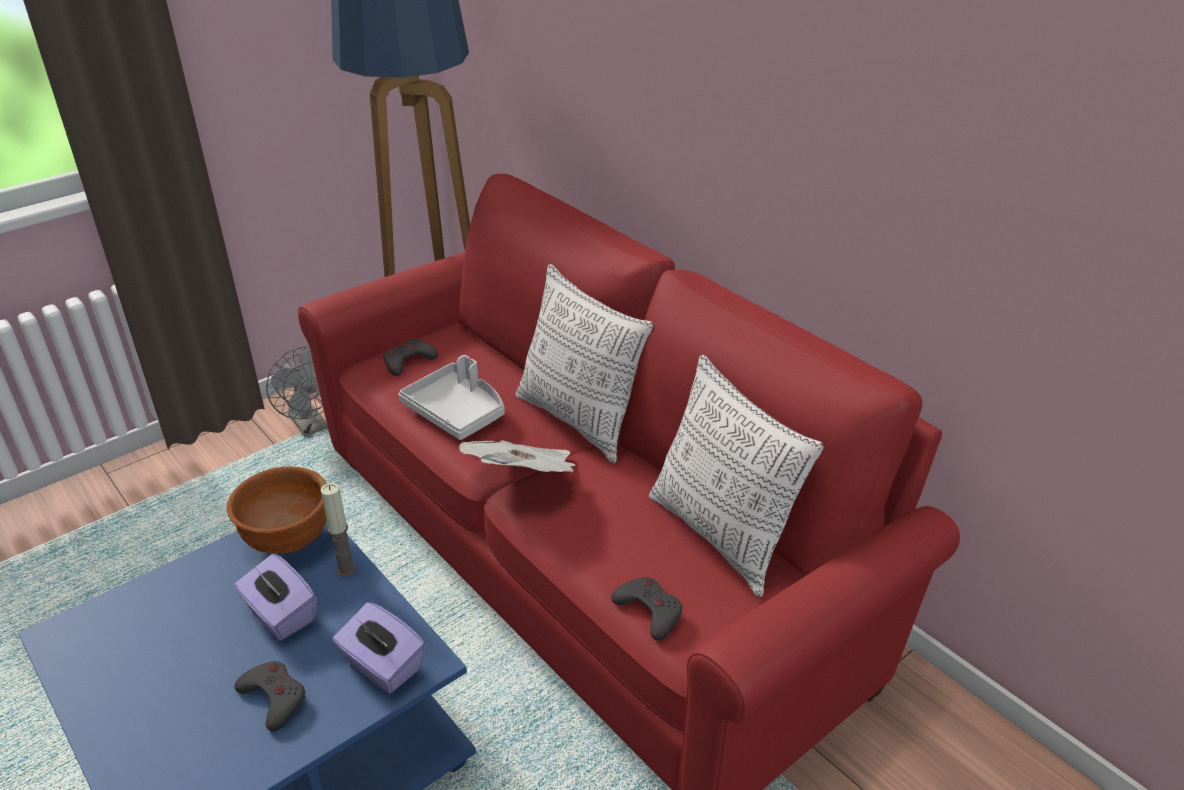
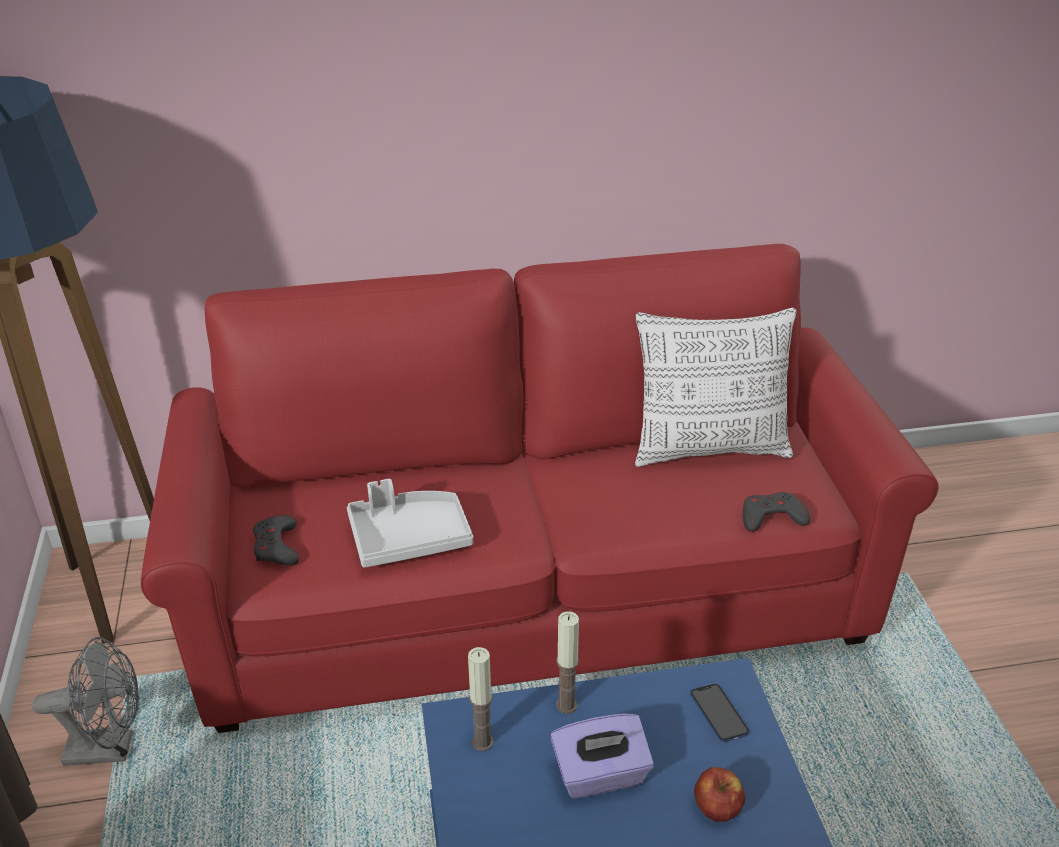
camera: 60 degrees left, 0 degrees up
brown bowl [226,467,327,554] -> candle [468,647,494,751]
grey game controller [234,661,305,732] -> apple [694,767,746,822]
purple tissue box [333,602,426,694] -> phone [690,684,749,742]
newspaper [459,440,575,472] -> none
pillow [516,264,654,463] -> none

